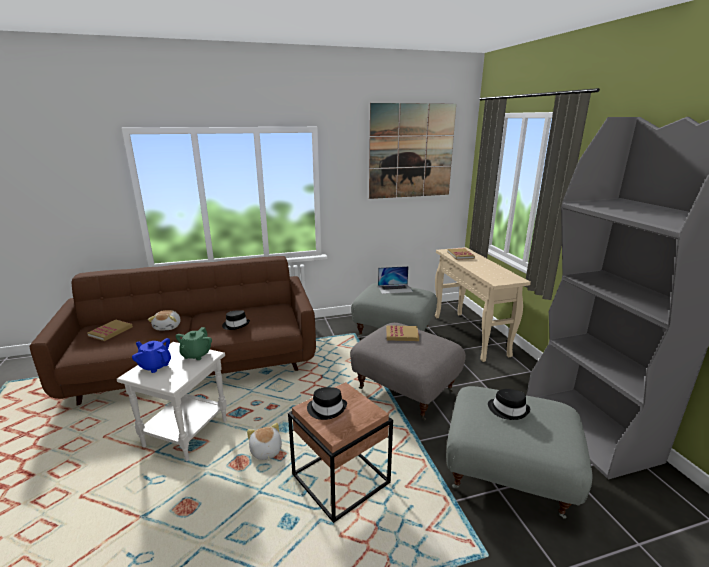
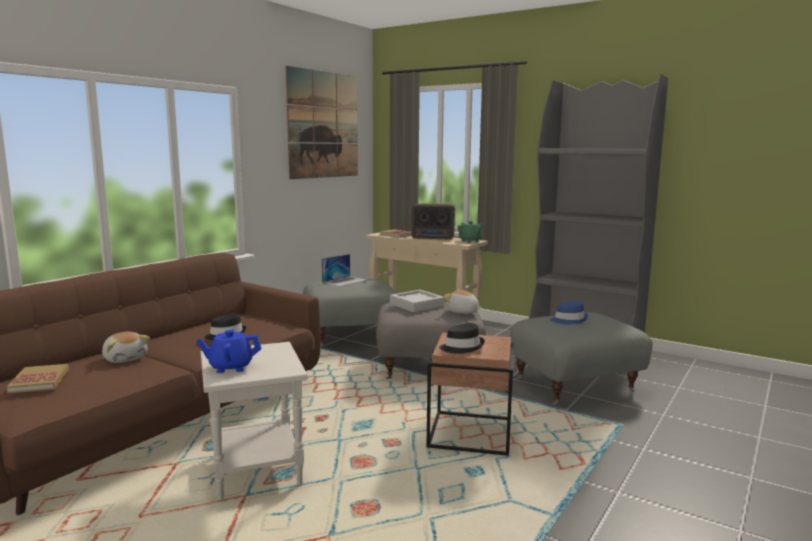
camera: 40 degrees left, 10 degrees down
green teapot [176,327,212,360] -> green teapot moved to [457,221,484,243]
plush toy [247,423,282,461] -> plush toy moved to [444,289,481,314]
book [386,325,419,341] -> grey tray [390,290,444,312]
black hat [488,389,530,420] -> blue hat [550,301,588,324]
none -> radio [412,204,455,240]

